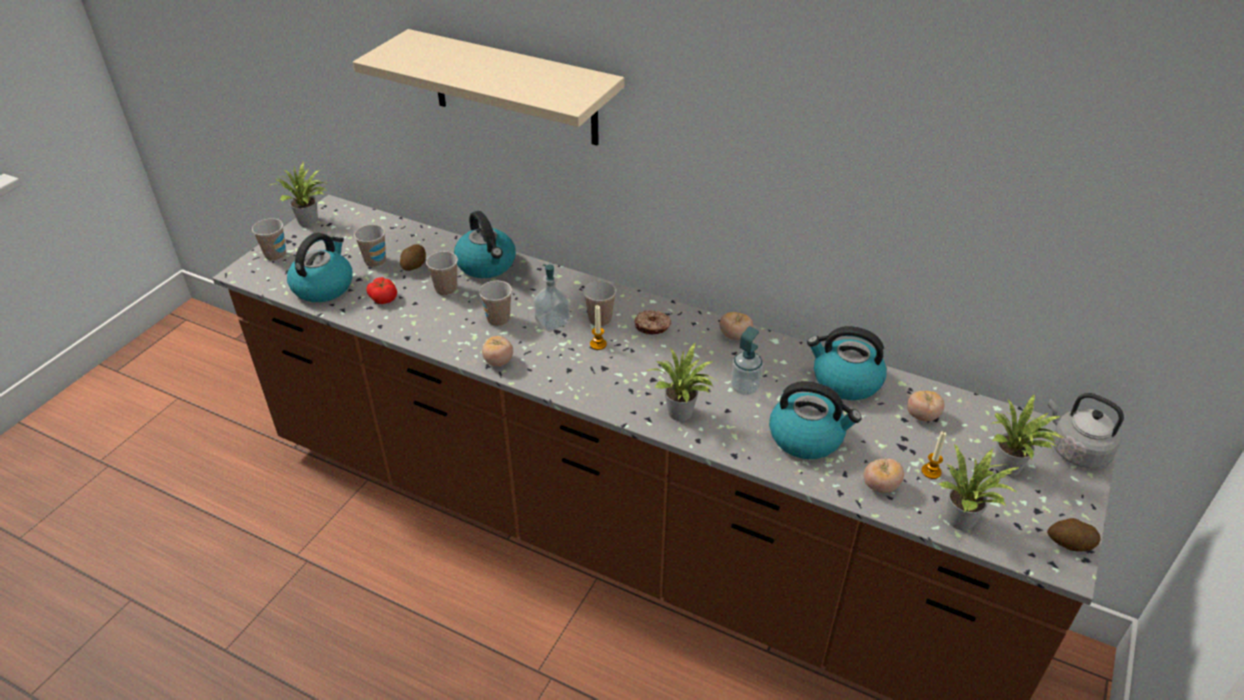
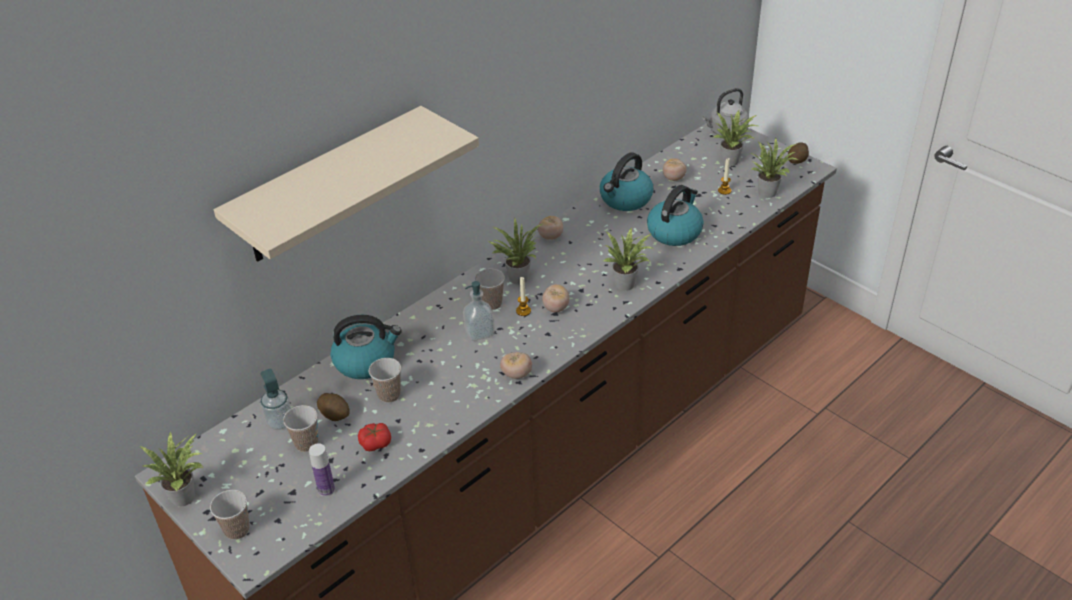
camera: 70 degrees left, 0 degrees up
kettle [287,233,353,302] -> bottle [309,443,335,497]
cup [479,281,512,327] -> none
donut [635,310,671,334] -> potted plant [488,218,542,284]
soap dispenser [731,326,763,395] -> soap dispenser moved to [260,369,291,430]
tomato [864,458,904,493] -> tomato moved to [542,284,569,312]

